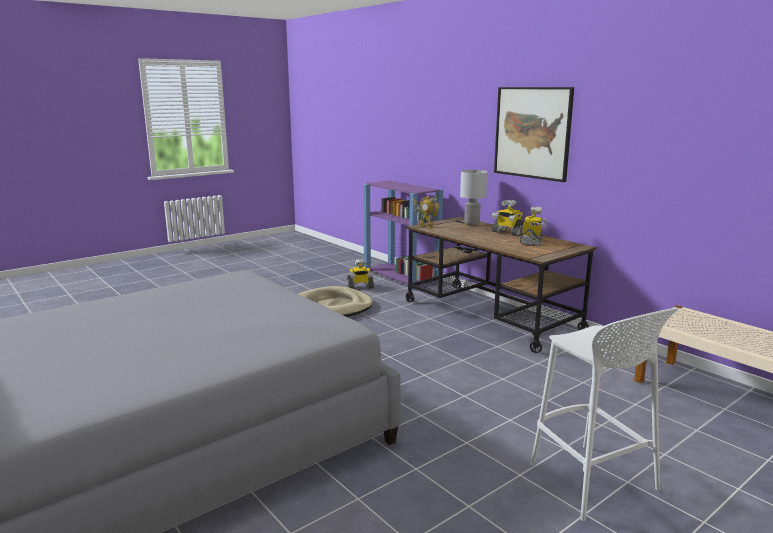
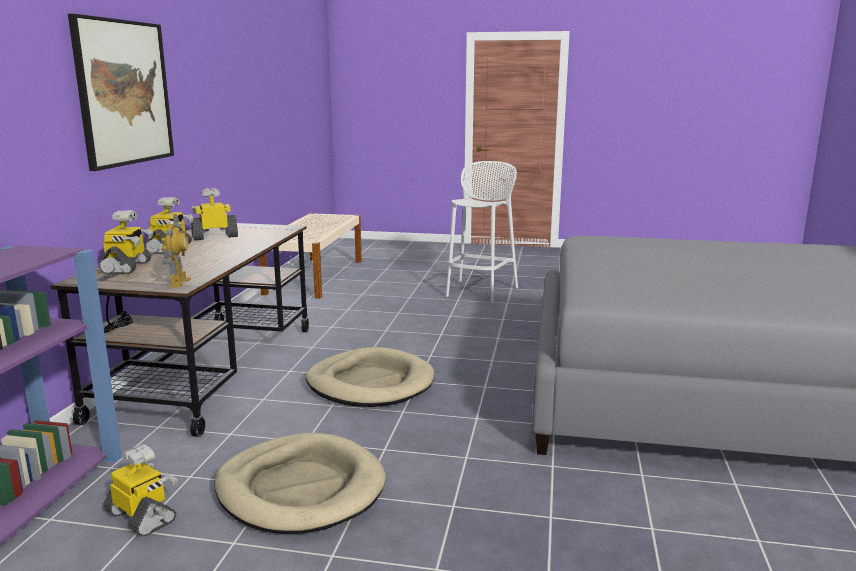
camera: 130 degrees left, 0 degrees up
grey table lamp [460,170,487,225] -> toy robot [98,210,153,274]
none -> beige dog bed [305,347,435,407]

